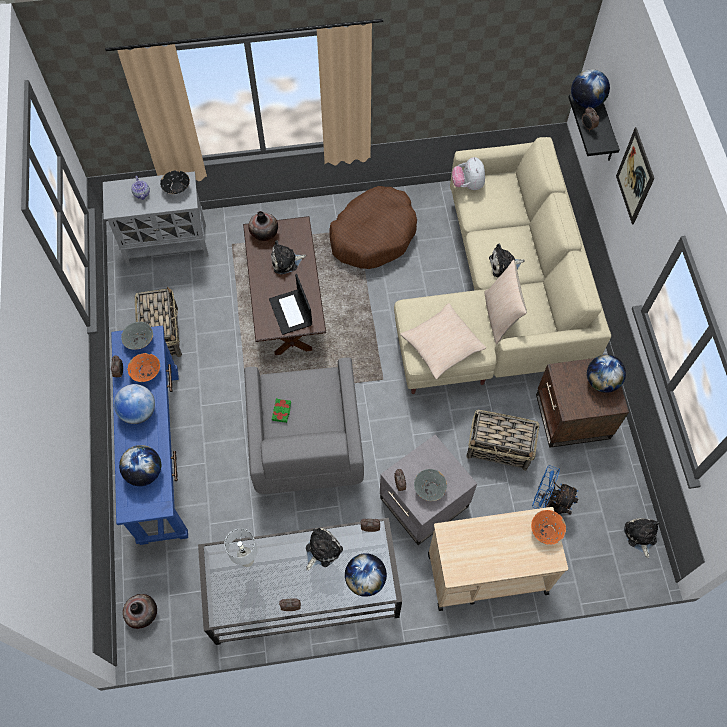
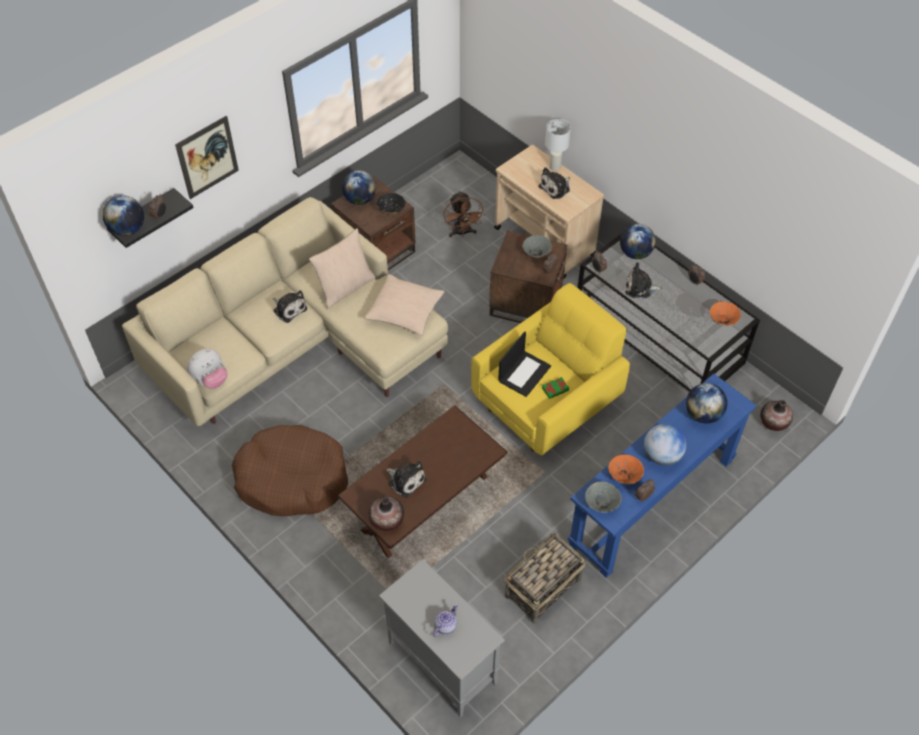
camera: 125 degrees left, 10 degrees down
black bowl [160,170,190,194] -> black bowl moved to [376,193,406,215]
white table lamp [224,528,258,567] -> white table lamp moved to [545,119,571,171]
grey armchair [244,357,364,494] -> yellow armchair [471,283,630,455]
laptop [269,274,312,335] -> laptop moved to [498,331,551,397]
grey side table [380,435,477,545] -> brown side table [489,230,567,323]
basket [467,410,539,471] -> none
orange bowl [531,510,566,545] -> orange bowl moved to [710,301,741,326]
blue fan [532,465,578,515] -> brown fan [443,191,485,237]
plush toy [624,518,660,558] -> plush toy moved to [539,167,570,199]

